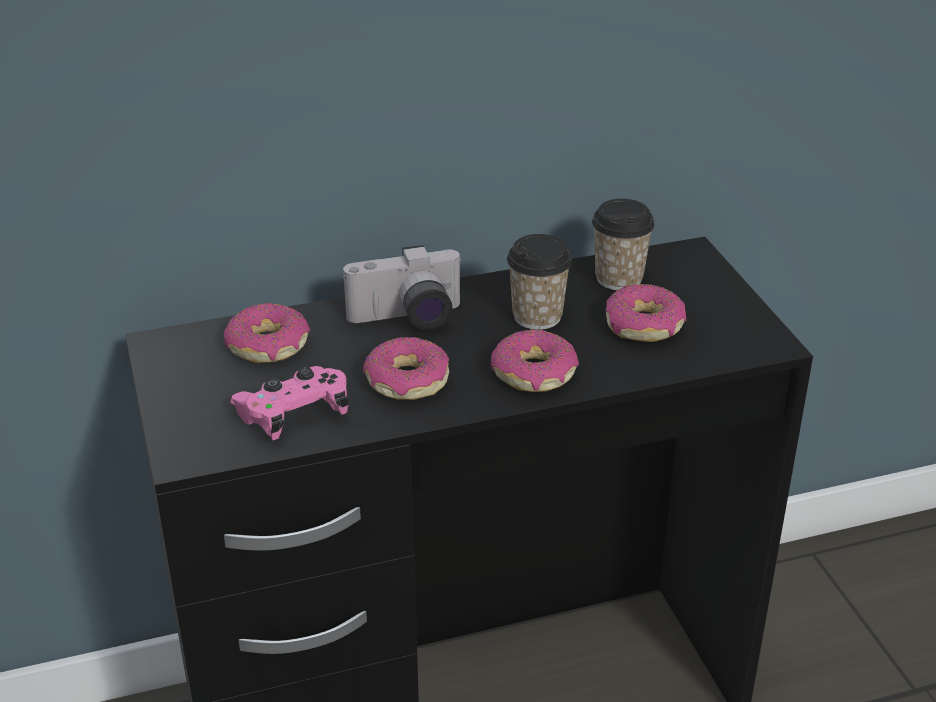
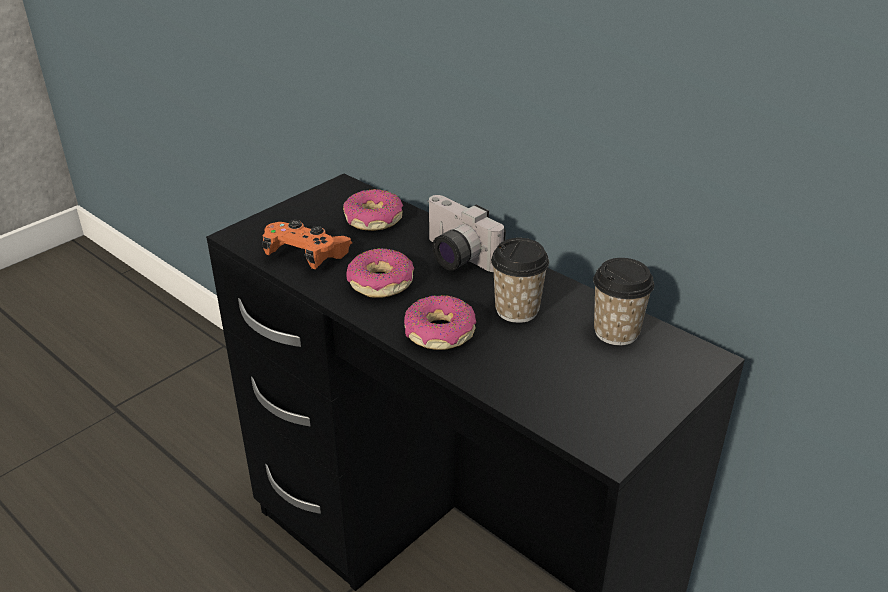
camera: 60 degrees right, 0 degrees up
pink game controller [230,366,349,440] -> orange game controller [262,220,352,269]
donut [605,284,686,342] -> none

